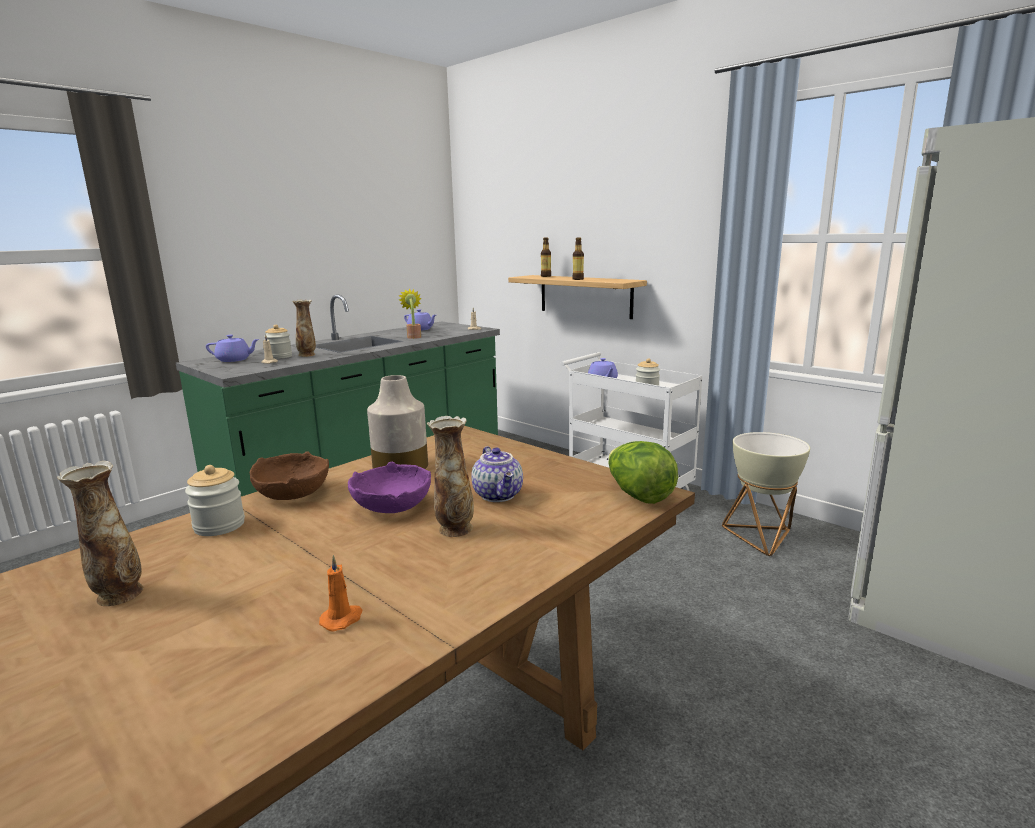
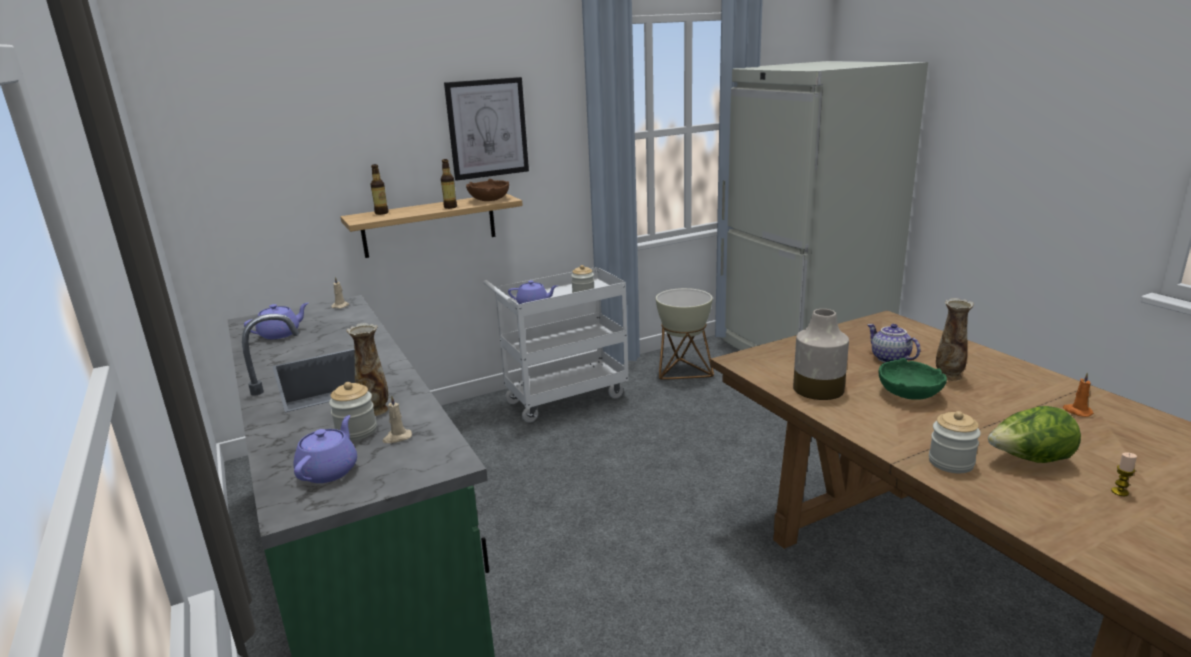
camera: 70 degrees left, 5 degrees up
vase [57,461,143,606] -> none
brown bowl [250,451,329,500] -> brown bowl moved to [466,179,509,201]
purple bowl [348,462,431,513] -> green bowl [878,358,947,400]
potted plant [399,288,421,339] -> none
teapot [471,446,523,502] -> teapot turned 120 degrees counterclockwise [867,324,920,363]
lettuce [608,441,678,504] -> lettuce moved to [988,406,1081,463]
none -> picture [444,77,529,181]
none -> candle [1111,452,1137,496]

